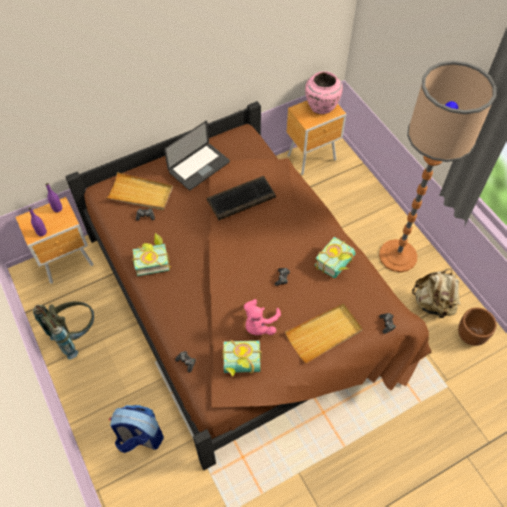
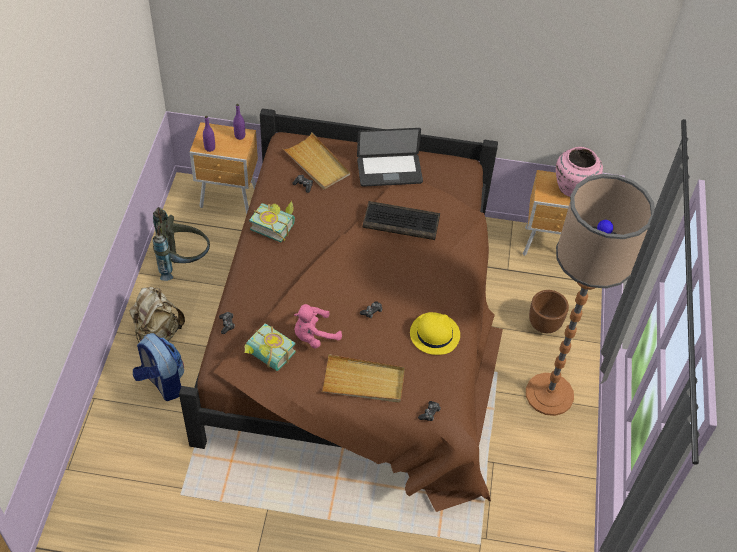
camera: 35 degrees right, 5 degrees down
book [315,237,356,278] -> yellow hat [410,312,460,355]
beige backpack [412,269,460,318] -> beige backpack moved to [129,287,185,342]
brown planter [458,308,497,346] -> brown planter moved to [529,290,569,333]

